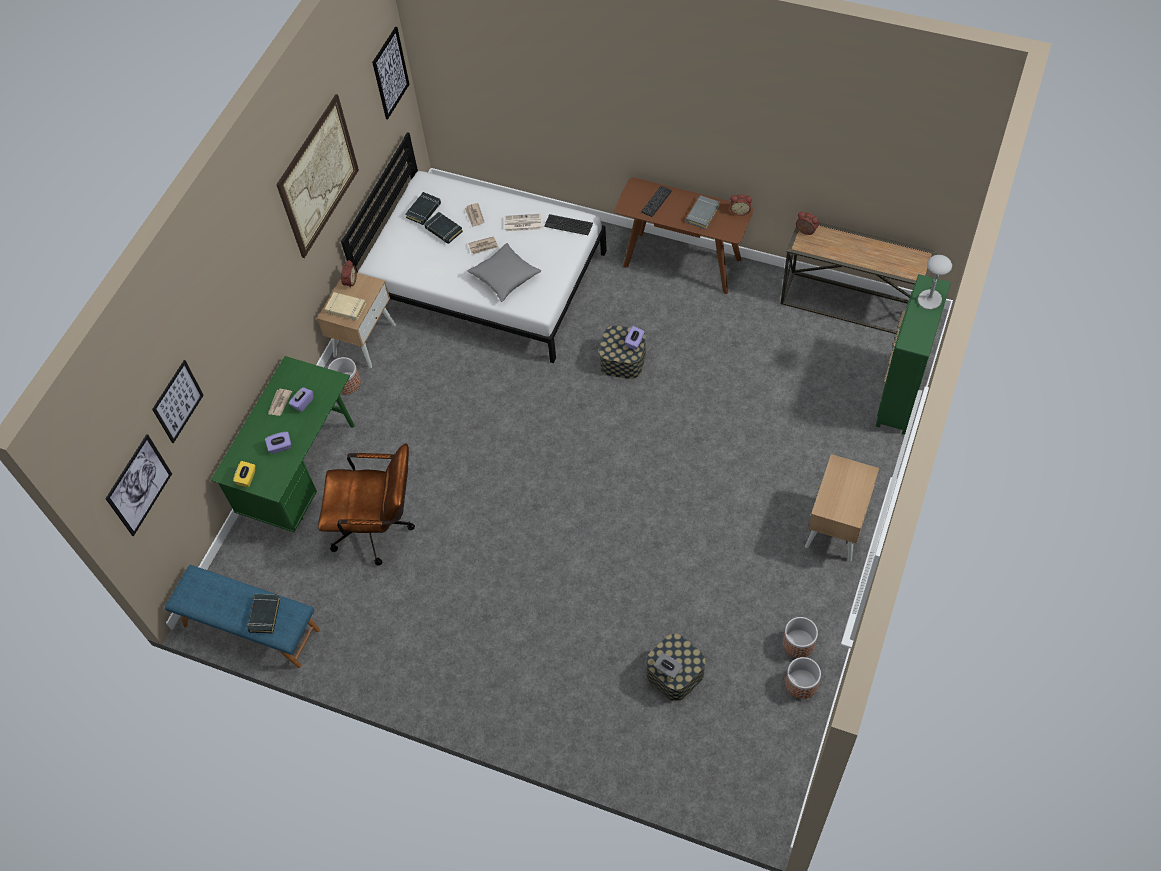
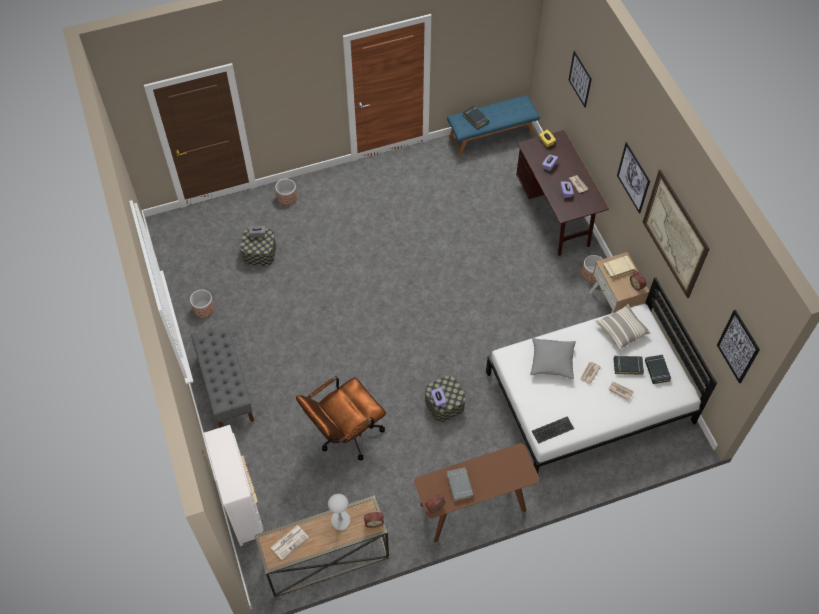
camera: 135 degrees right, 0 degrees up
picture [105,434,172,536] -> picture moved to [617,142,650,214]
green desk [211,356,355,532] -> brown desk [516,130,609,256]
brown office chair [318,443,415,566] -> brown office chair moved to [296,376,386,460]
newspaper [505,214,541,232] -> newspaper moved to [270,525,309,560]
keyboard [641,186,672,217] -> none
planter [785,657,821,699] -> planter moved to [275,179,297,206]
beige nightstand [805,454,879,561] -> grey bench [191,324,254,428]
green dresser [876,274,951,434] -> white dresser [204,425,263,546]
grey table lamp [918,255,952,310] -> grey table lamp moved to [328,494,350,531]
none -> pillow [595,304,651,350]

